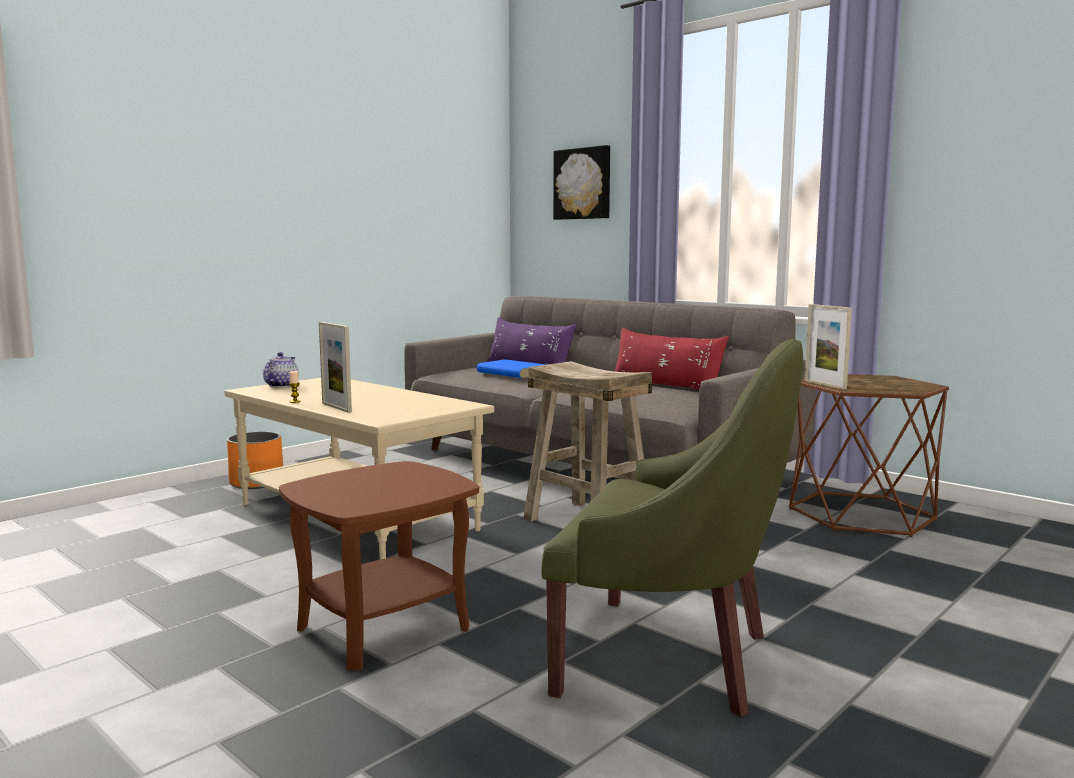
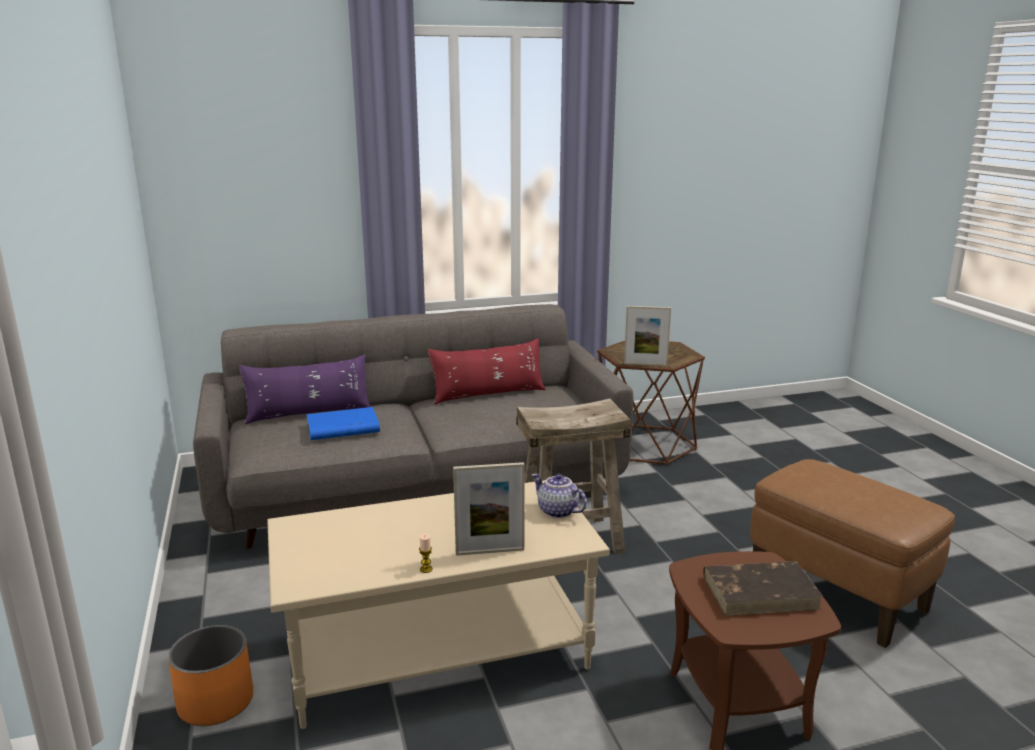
camera: 60 degrees left, 10 degrees up
teapot [263,352,299,387] -> teapot moved to [532,473,587,518]
green armchair [541,338,803,717] -> brown ottoman [750,459,955,648]
picture [553,145,610,220] -> none
none -> brown book [703,561,824,616]

